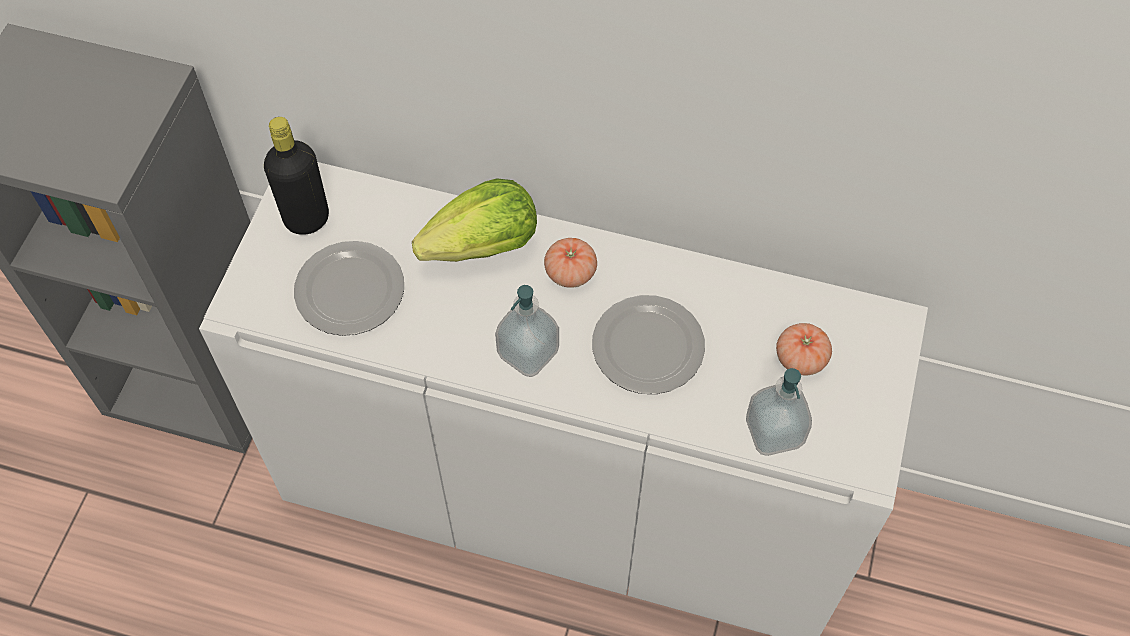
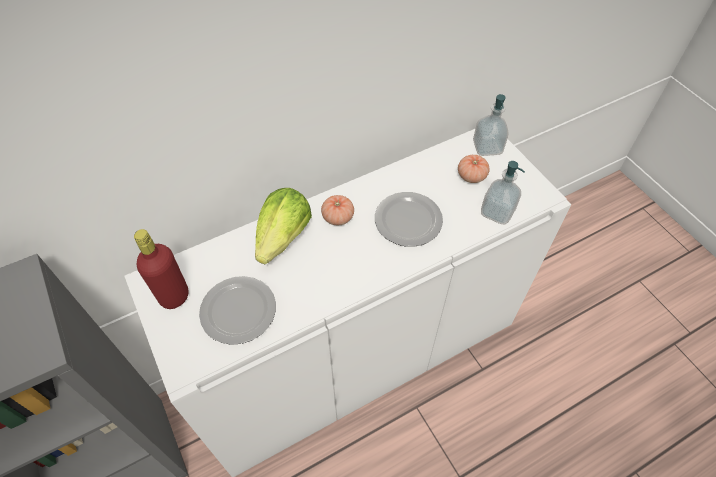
camera: 45 degrees left, 5 degrees down
black bottle [264,117,329,235] -> red bottle [134,229,188,309]
soap dispenser [495,285,559,377] -> soap dispenser moved to [473,94,508,156]

